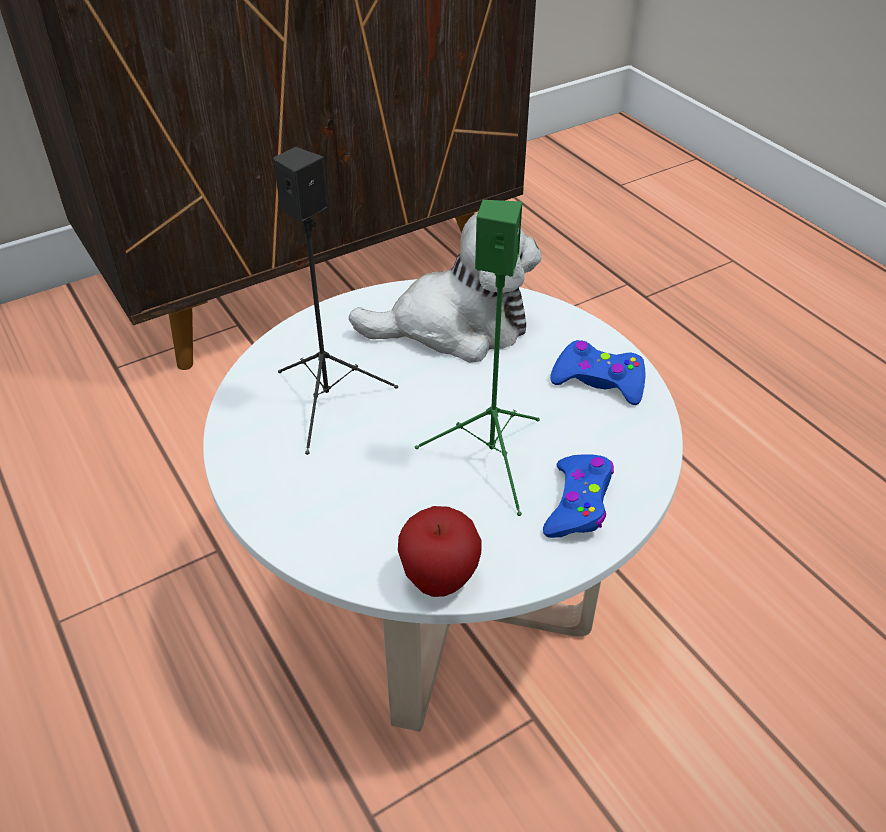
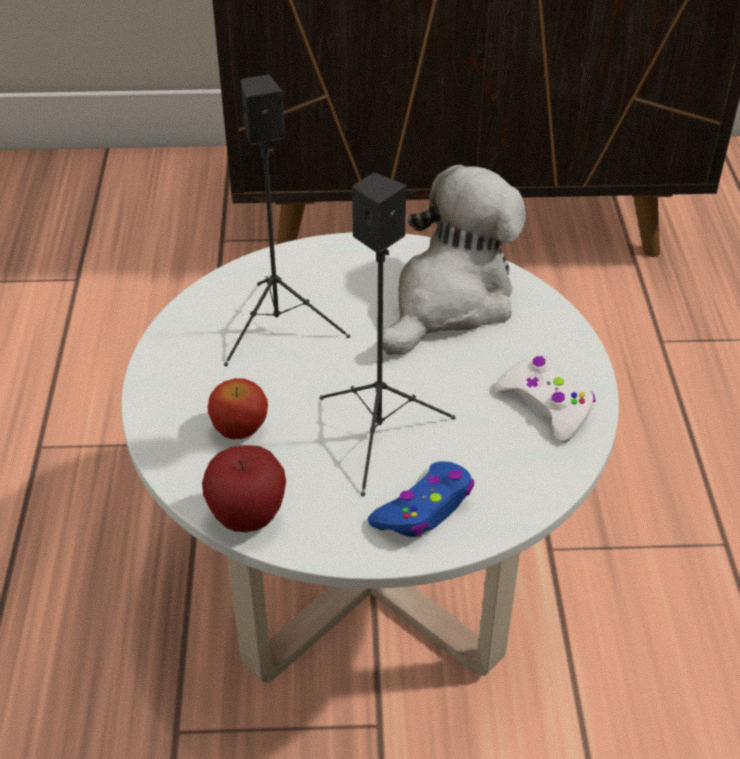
camera: 30 degrees right, 0 degrees up
plush toy [349,212,542,363] -> plush toy turned 75 degrees counterclockwise [383,165,526,355]
green speaker [415,200,540,516] -> black speaker [320,172,456,496]
blue game controller [550,340,646,405] -> white game controller [495,355,596,443]
none -> apple [208,378,268,439]

